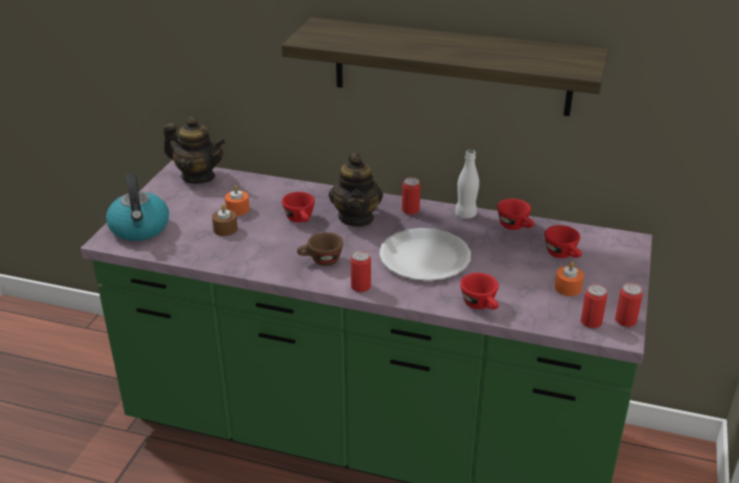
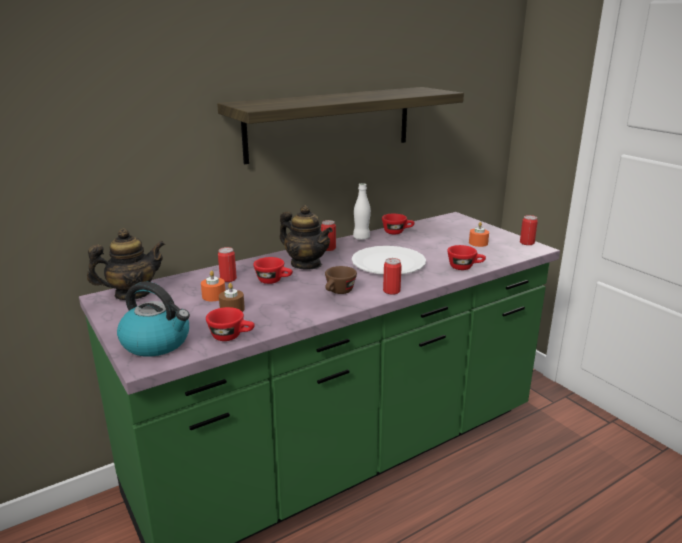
camera: 50 degrees left, 10 degrees down
red cup [544,225,582,258] -> red cup moved to [206,307,255,341]
can [581,284,607,328] -> can moved to [218,247,237,282]

